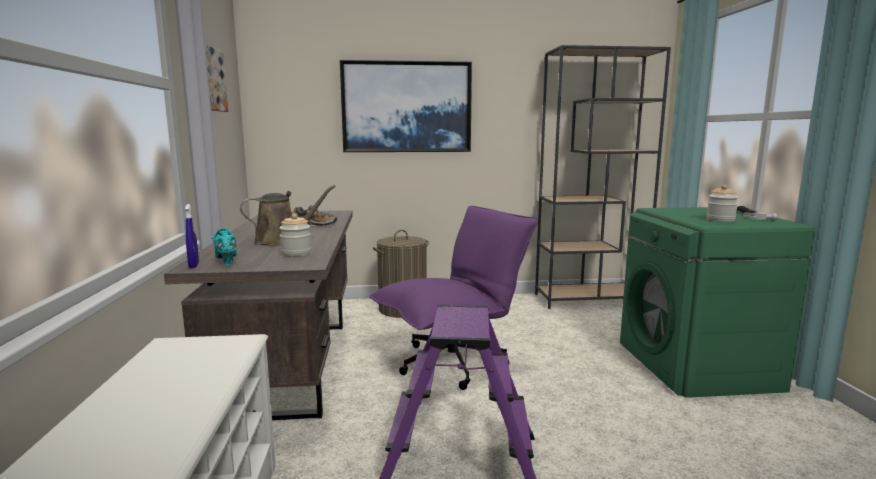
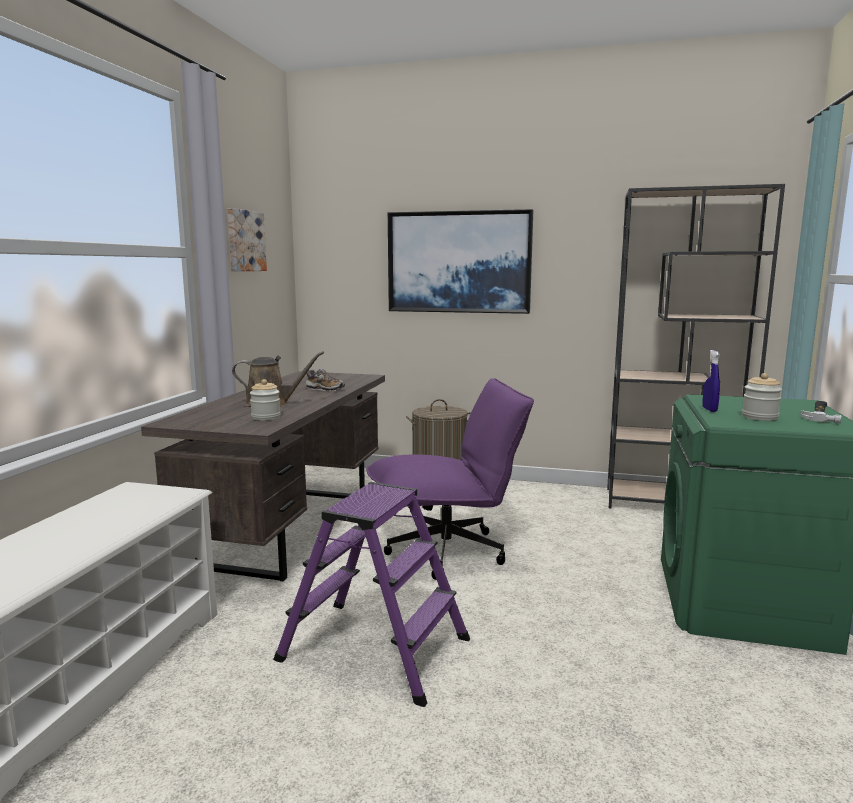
camera: 20 degrees right, 0 degrees up
blue spray bottle [185,204,199,268] -> blue spray bottle moved to [703,350,720,412]
turquoise shoe [212,228,237,265] -> none

